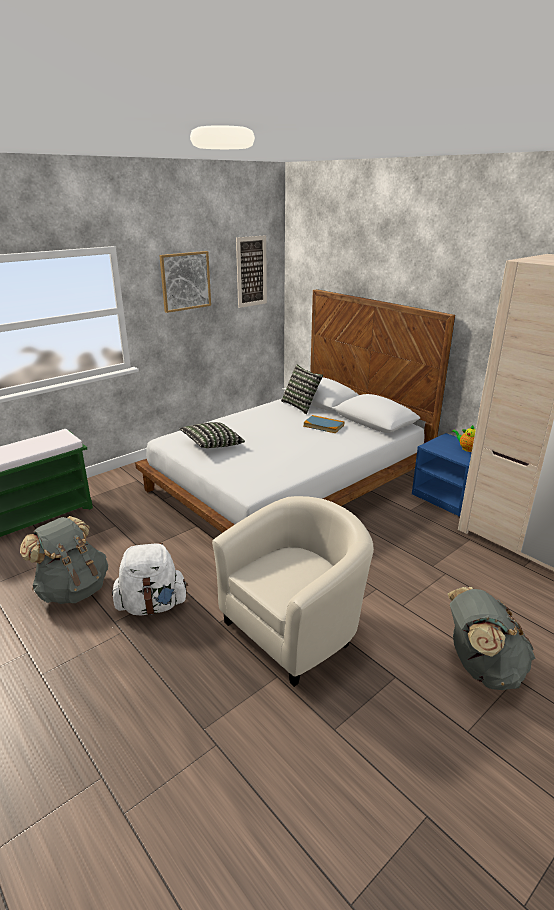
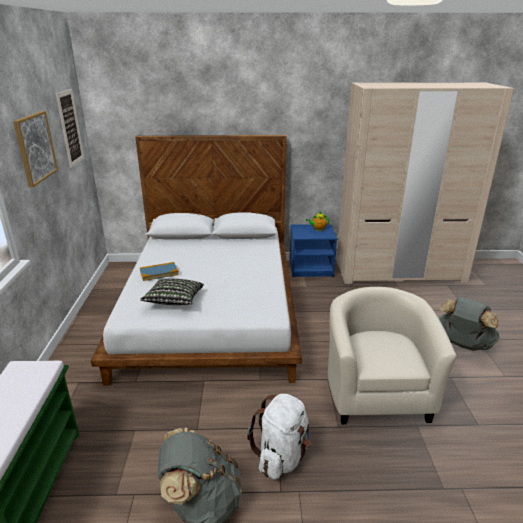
camera: 50 degrees left, 0 degrees up
pillow [281,365,323,414] -> none
book [303,415,344,433] -> book moved to [140,262,179,281]

